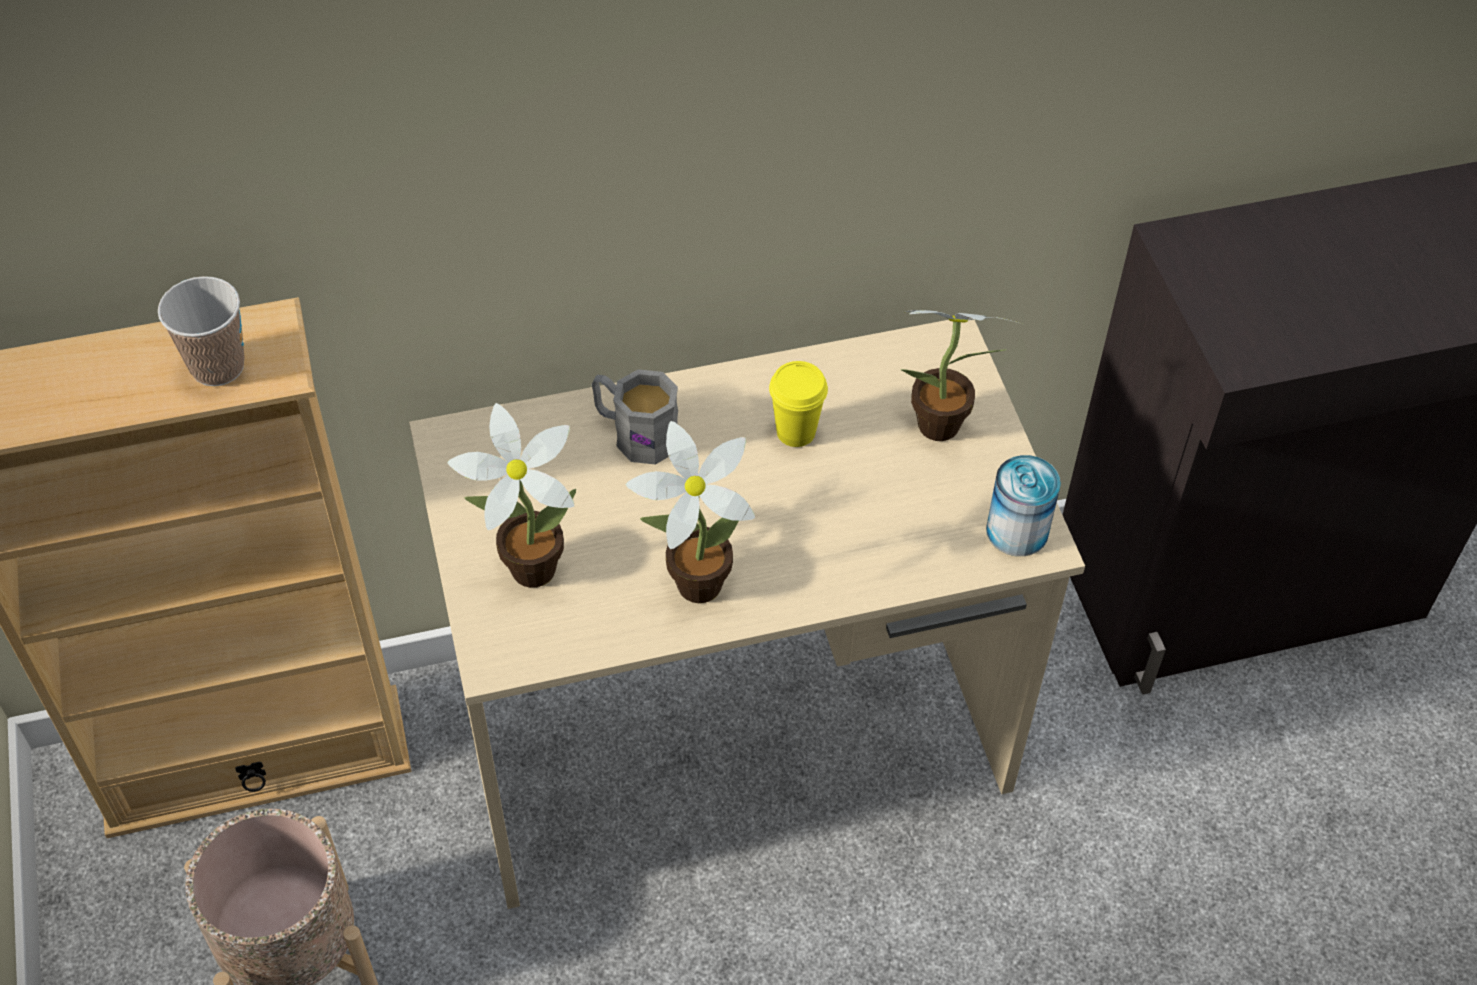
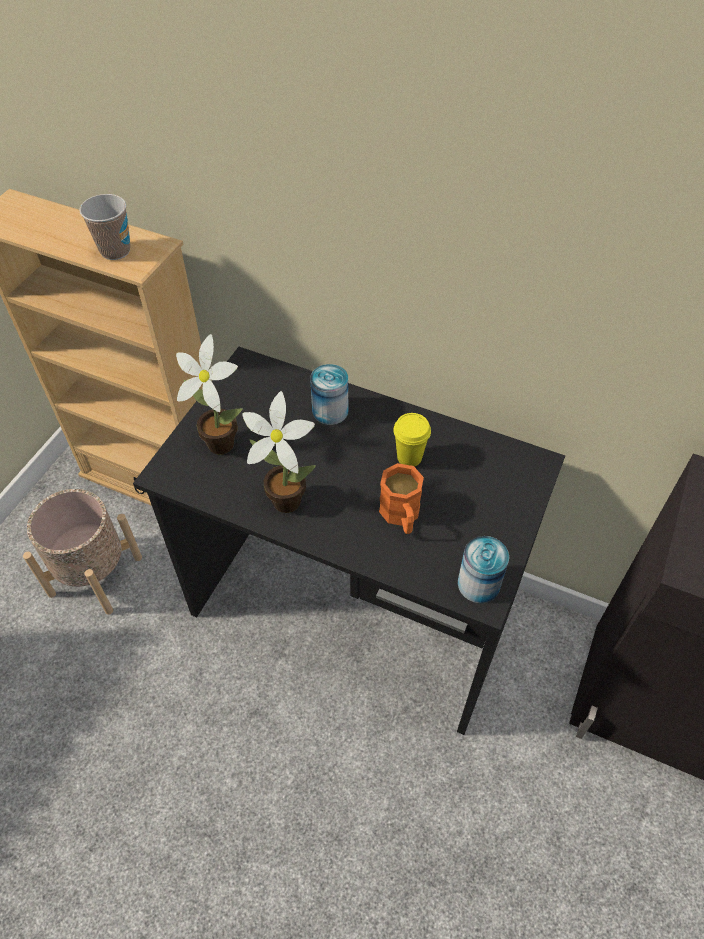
camera: 40 degrees right, 0 degrees up
beige desk [409,318,1085,909] -> black desk [133,347,565,735]
grey mug [592,369,678,464] -> can [310,364,348,425]
potted plant [901,310,1022,441] -> none
none -> orange mug [379,463,424,534]

